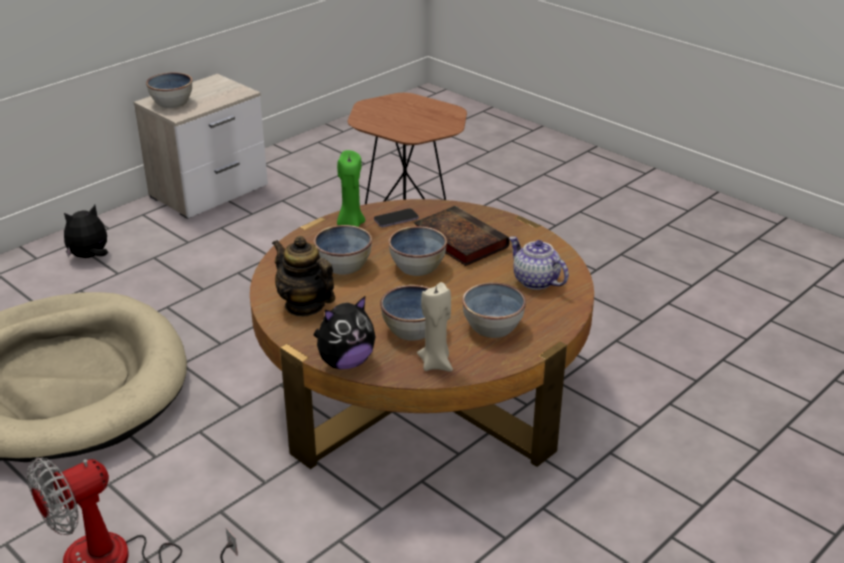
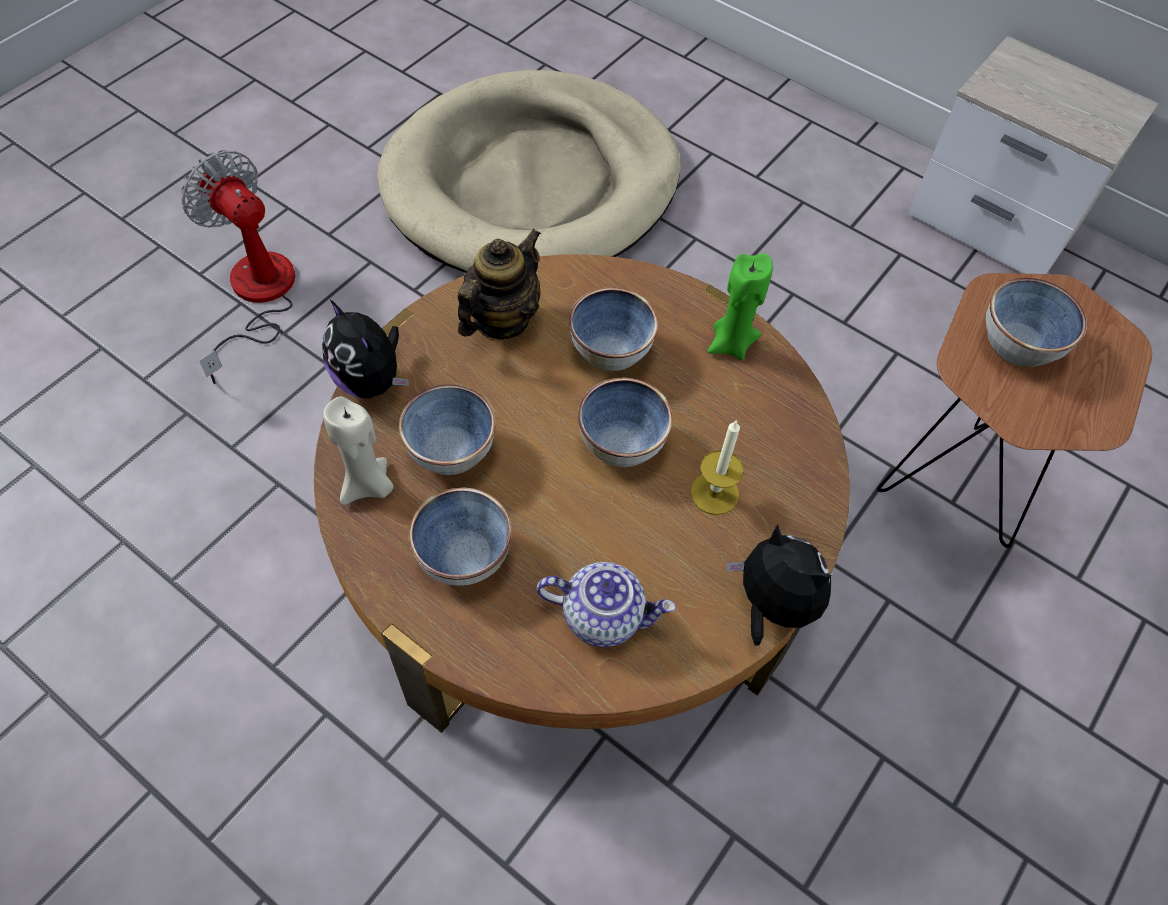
camera: 80 degrees right, 25 degrees up
plush toy [64,205,108,258] -> plush toy moved to [726,524,832,646]
bowl [146,72,192,108] -> bowl moved to [986,278,1087,367]
phone [374,208,419,227] -> none
book [414,206,510,266] -> candle [690,419,744,515]
teapot [509,236,569,290] -> teapot turned 60 degrees clockwise [537,562,676,647]

